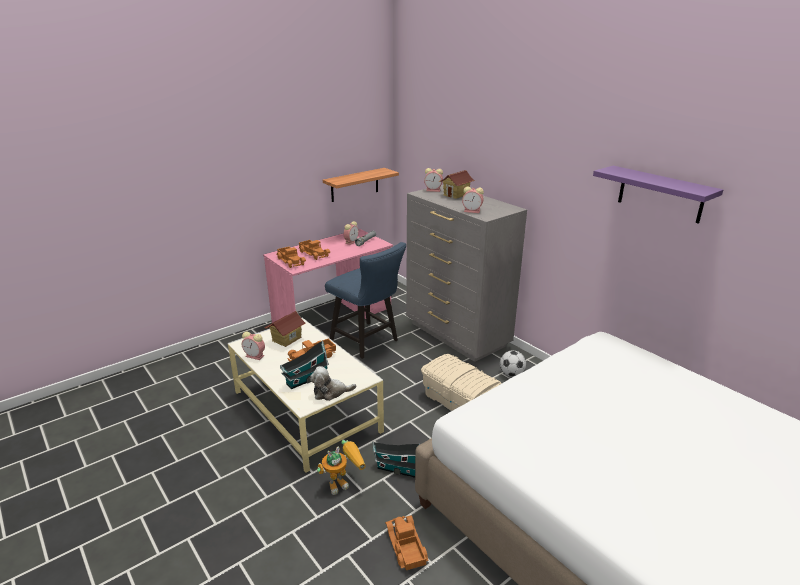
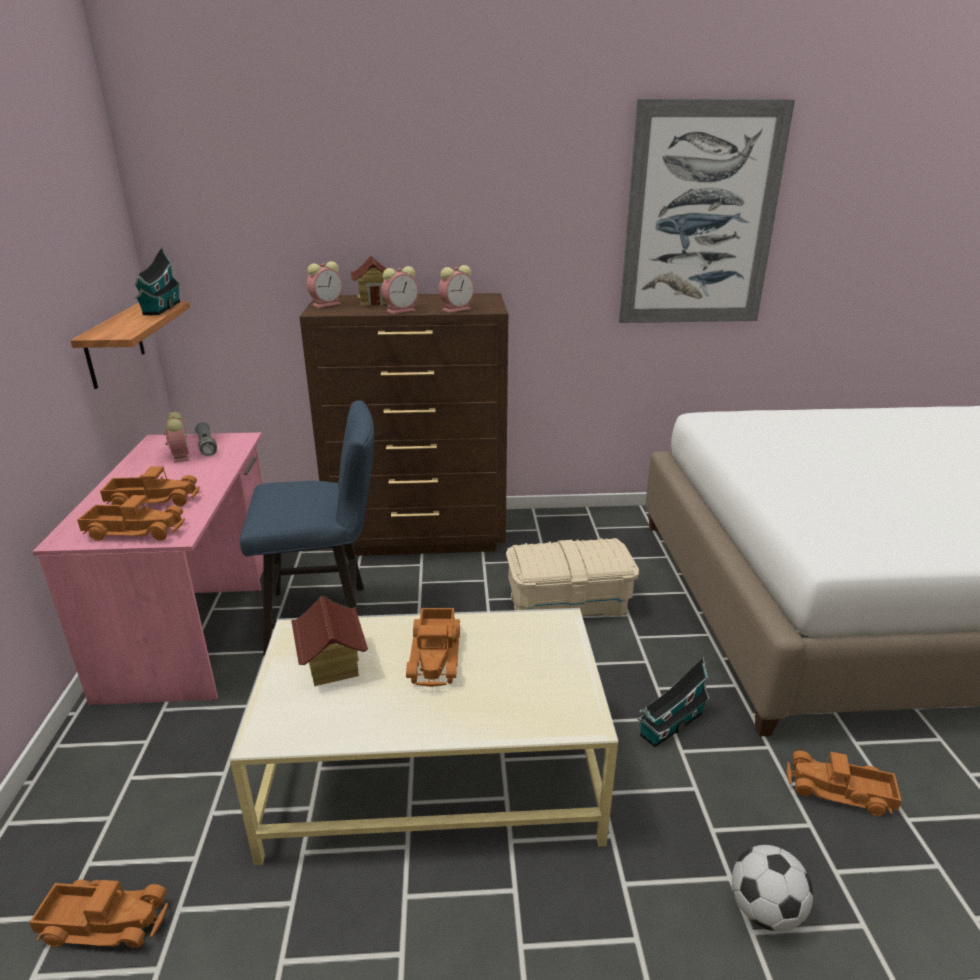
camera: 55 degrees left, 0 degrees up
alarm clock [242,332,265,360] -> alarm clock moved to [382,266,418,314]
toy house [280,341,329,389] -> toy house moved to [134,247,180,315]
plush toy [310,366,356,401] -> none
toy robot [317,440,366,495] -> none
grey dresser [406,185,527,362] -> brown dresser [299,293,508,556]
football [500,350,526,377] -> football moved to [732,845,813,932]
purple shelf [593,166,723,224] -> picture [619,99,795,323]
none -> toy truck [29,880,168,948]

